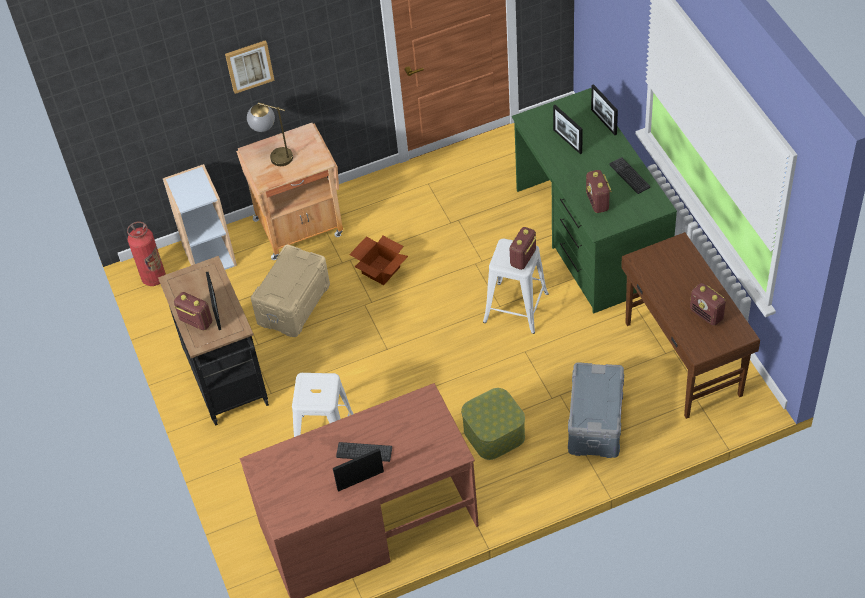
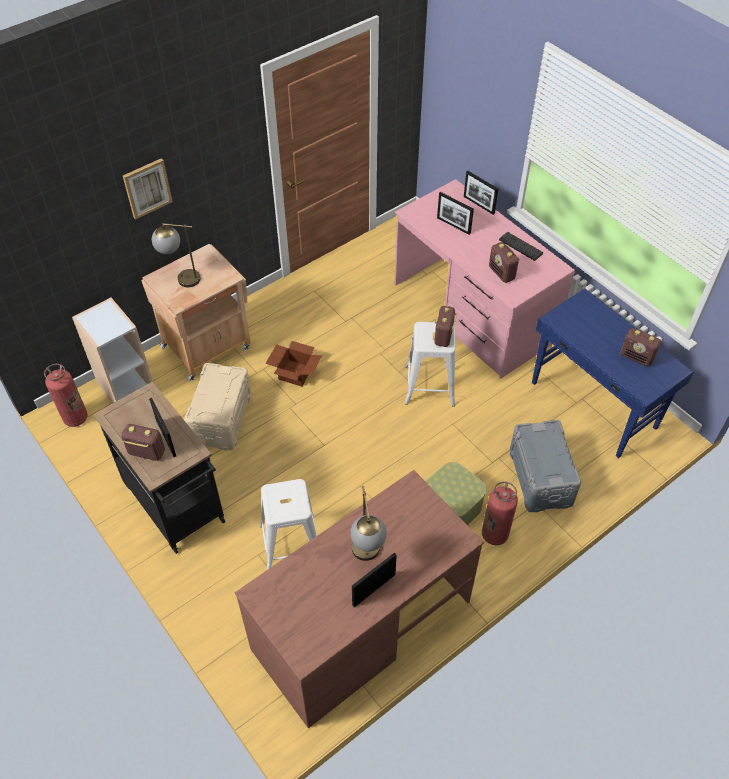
camera: 20 degrees left, 0 degrees up
keyboard [336,442,392,462] -> table lamp [350,486,387,561]
green desk [512,88,677,314] -> pink desk [394,179,575,379]
brown console table [621,232,760,419] -> blue console table [532,289,693,458]
none -> fire extinguisher [482,481,518,545]

